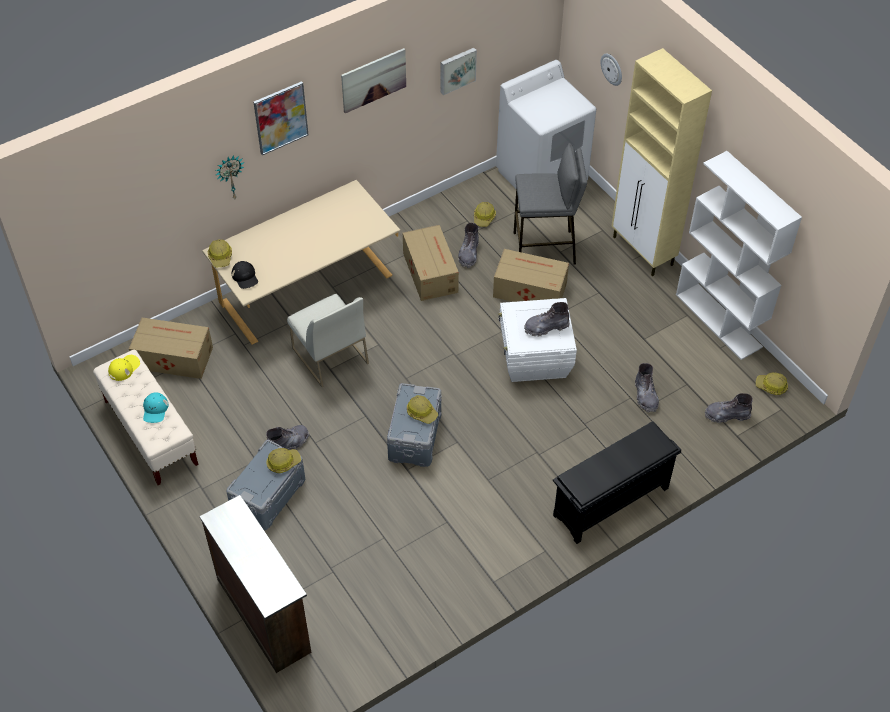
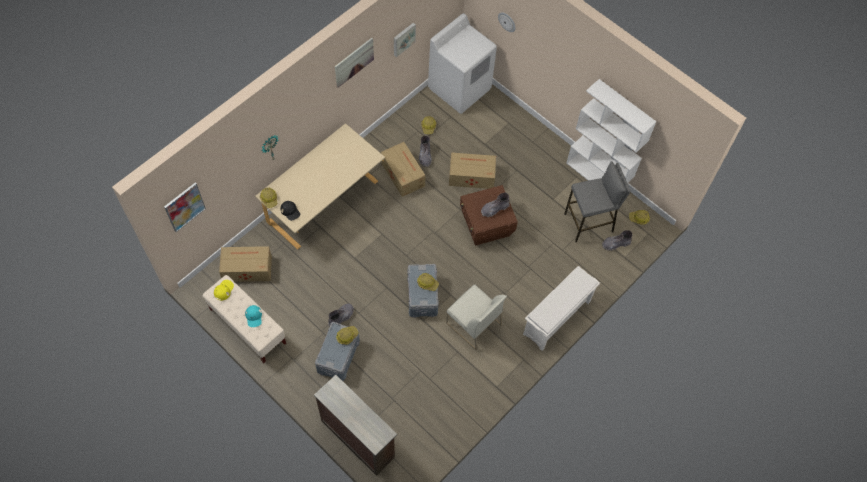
camera: 15 degrees left, 10 degrees up
picture [253,81,309,155] -> picture moved to [164,183,206,232]
white chair [287,294,369,387] -> white chair moved to [446,284,507,350]
white storage box [498,298,577,382] -> brown storage box [460,185,518,246]
grey stool [514,143,587,265] -> grey stool moved to [564,161,631,242]
black shoe rack [553,421,681,544] -> white shoe rack [523,266,600,351]
beige cabinet [612,48,712,276] -> none
grey boot [635,363,659,413] -> none

